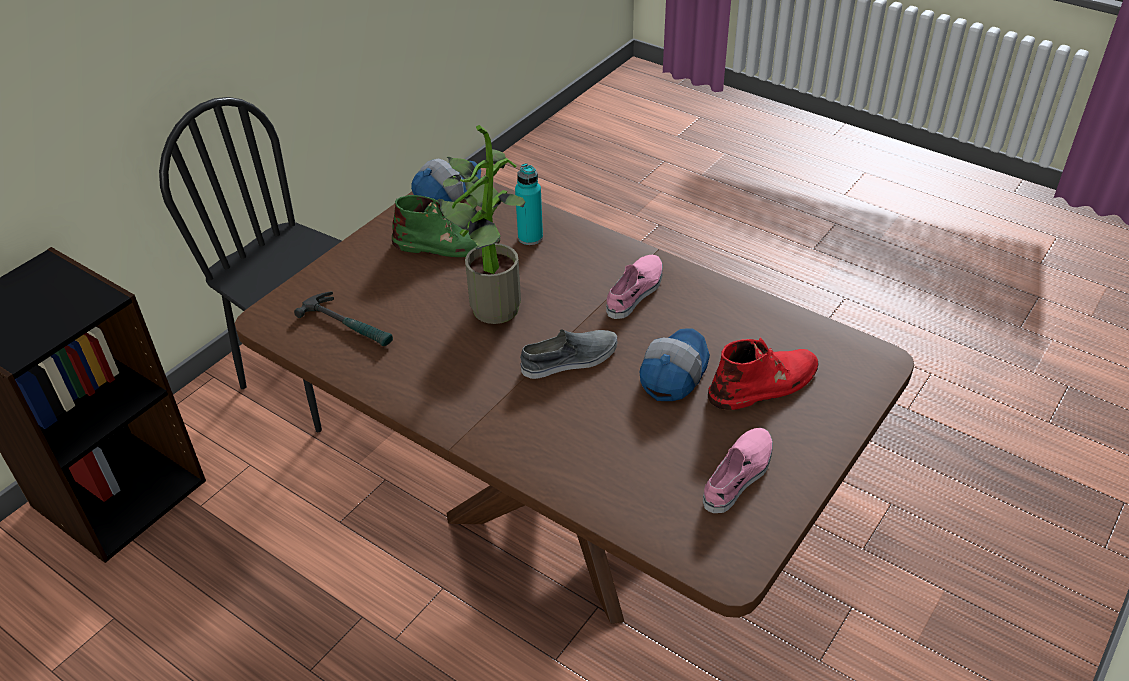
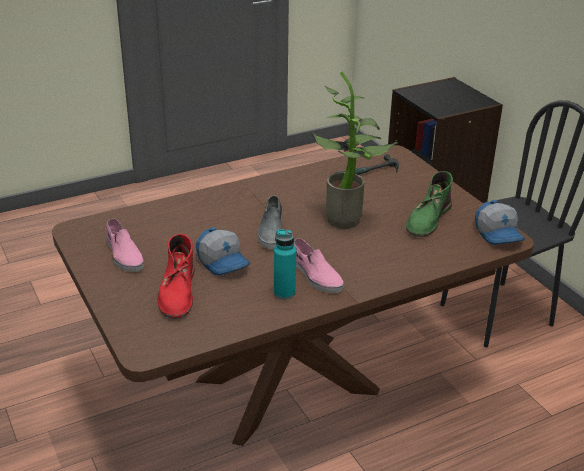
camera: 115 degrees right, 10 degrees down
turquoise bottle [515,163,543,245] -> turquoise bottle moved to [274,229,296,300]

